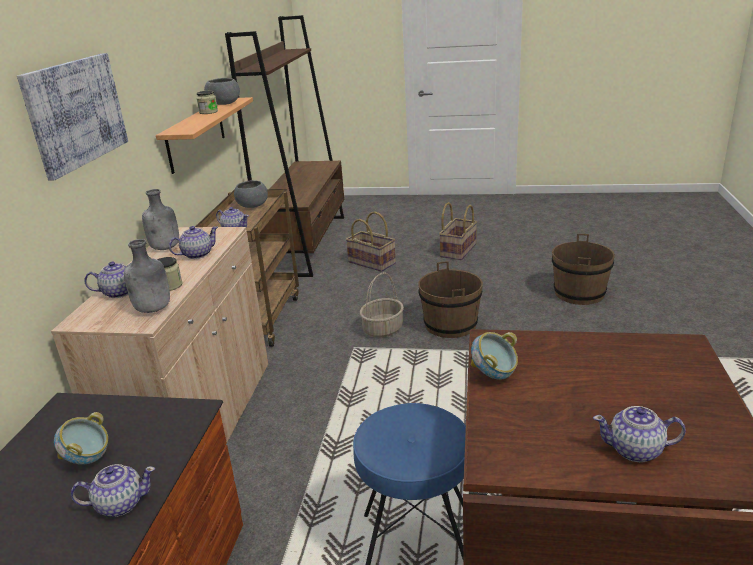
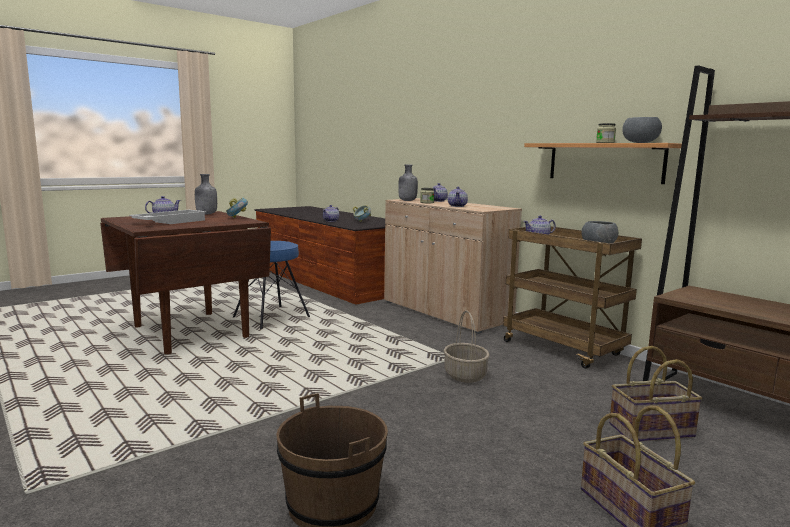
camera: 130 degrees right, 15 degrees down
picture [17,53,128,181] -> none
grey bottle [142,189,179,250] -> grey bottle moved to [195,174,217,214]
brown bucket [418,261,483,338] -> none
none -> white tray [129,210,207,224]

